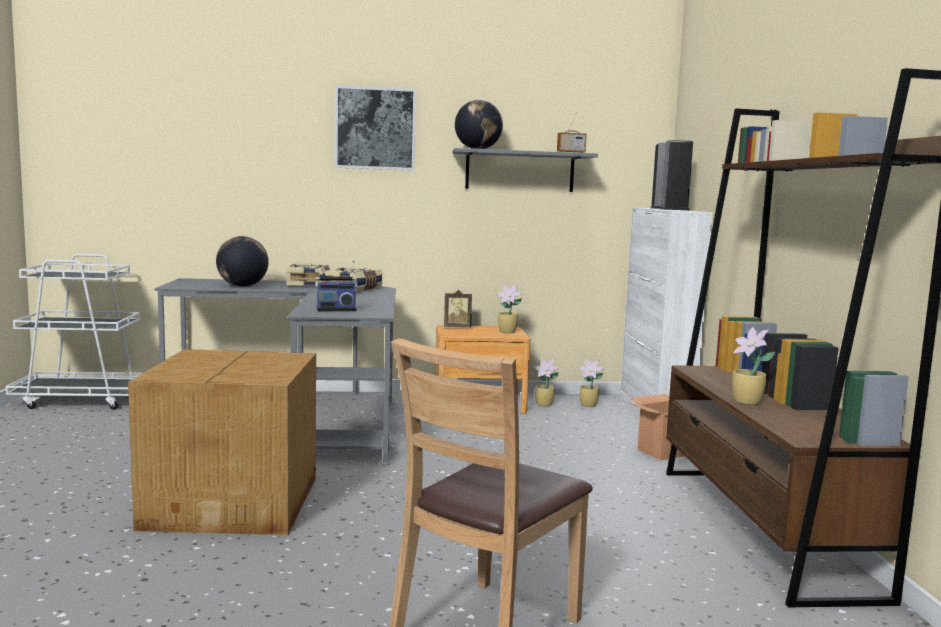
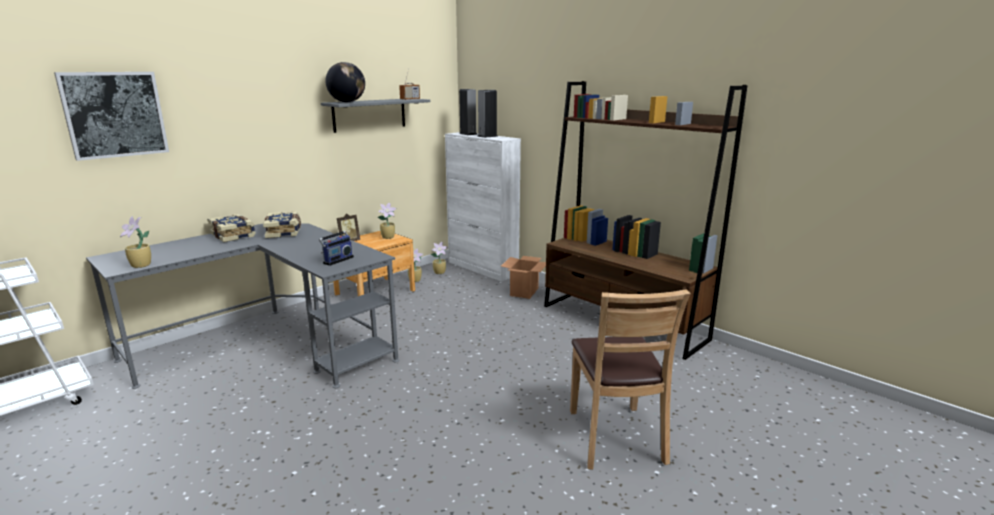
camera: 40 degrees left, 10 degrees up
cardboard box [128,349,316,535] -> none
globe [216,236,269,287] -> none
picture [334,85,416,171] -> picture moved to [54,72,169,161]
potted plant [732,327,775,405] -> potted plant moved to [120,216,151,268]

